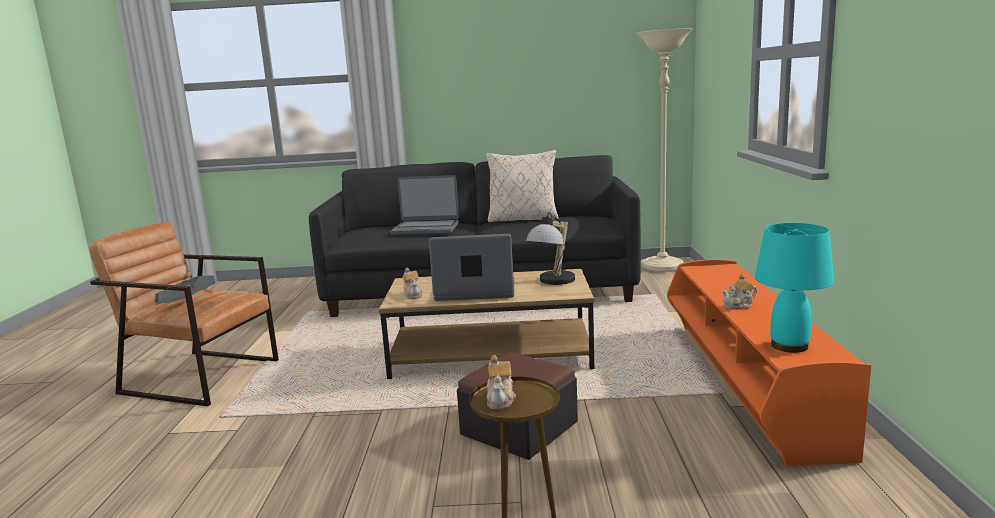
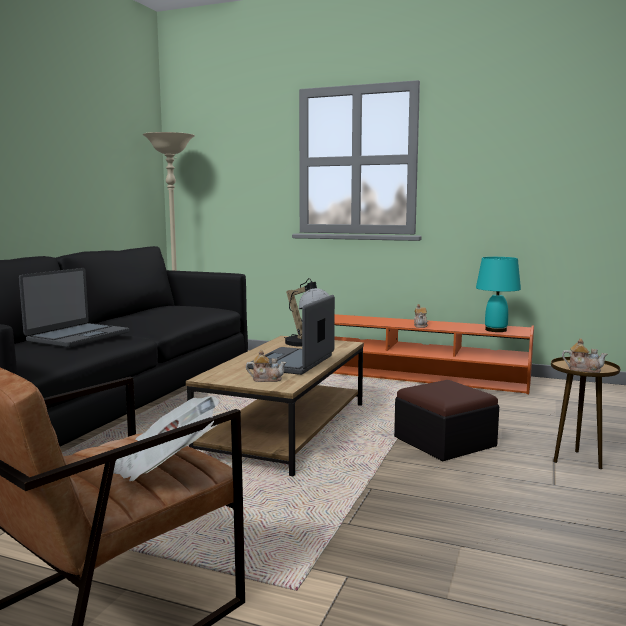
camera: 70 degrees left, 5 degrees down
beige pillow [486,150,559,223] -> none

